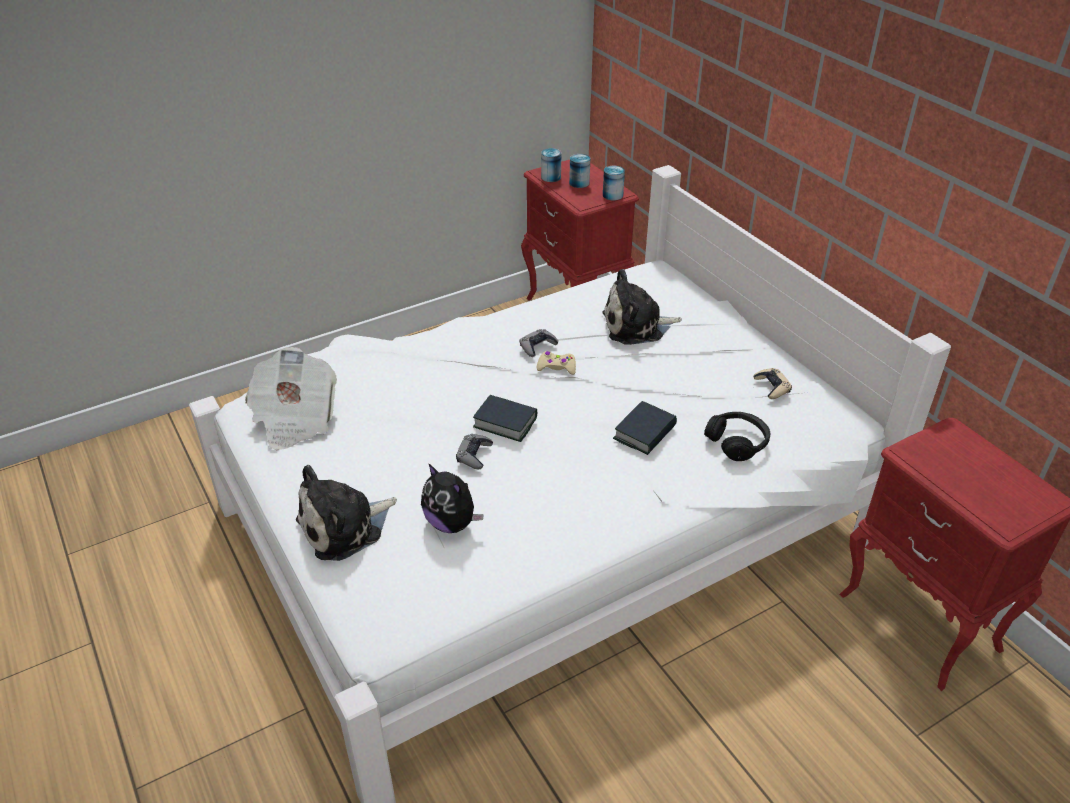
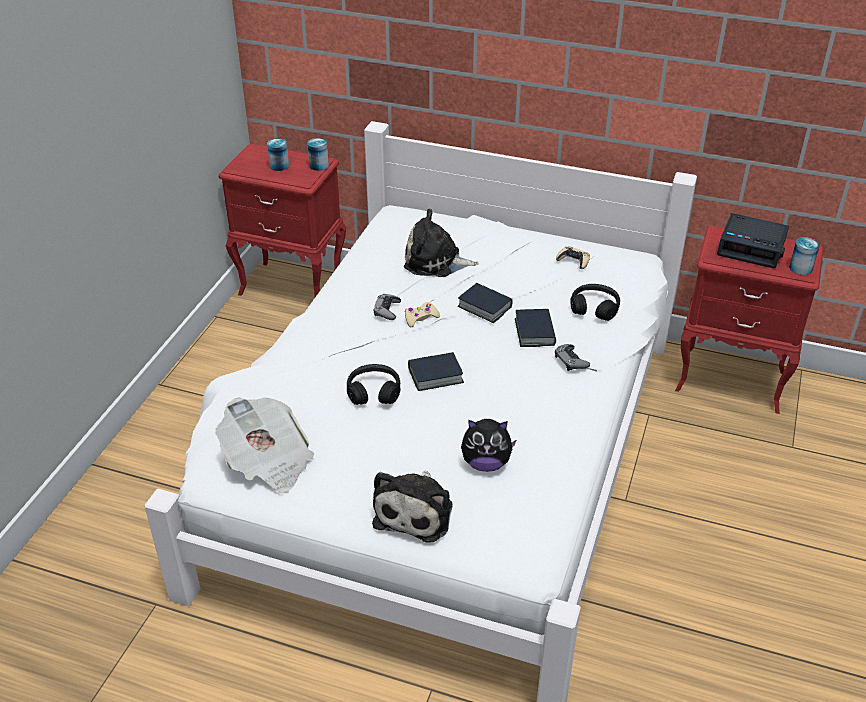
camera: 40 degrees left, 0 degrees up
grey game controller [456,434,493,469] -> grey game controller moved to [555,344,590,371]
can [541,148,561,182] -> can moved to [789,237,819,275]
plush toy [603,269,682,345] -> plush toy turned 60 degrees clockwise [404,209,479,277]
none -> black headphones [347,364,400,405]
none -> book [458,283,513,323]
none -> alarm clock [717,213,789,268]

